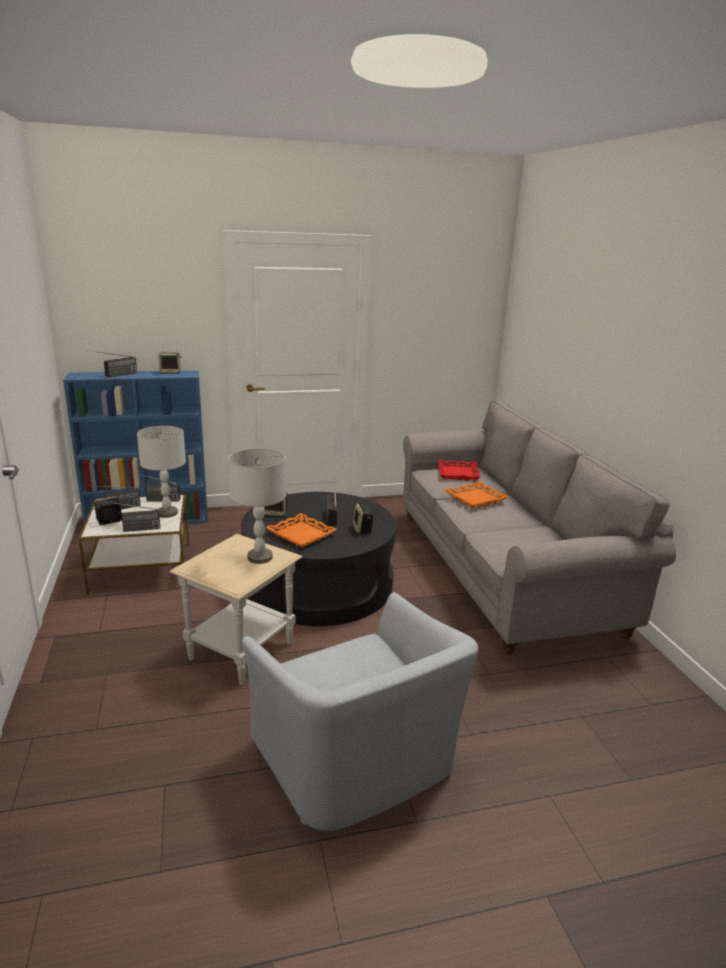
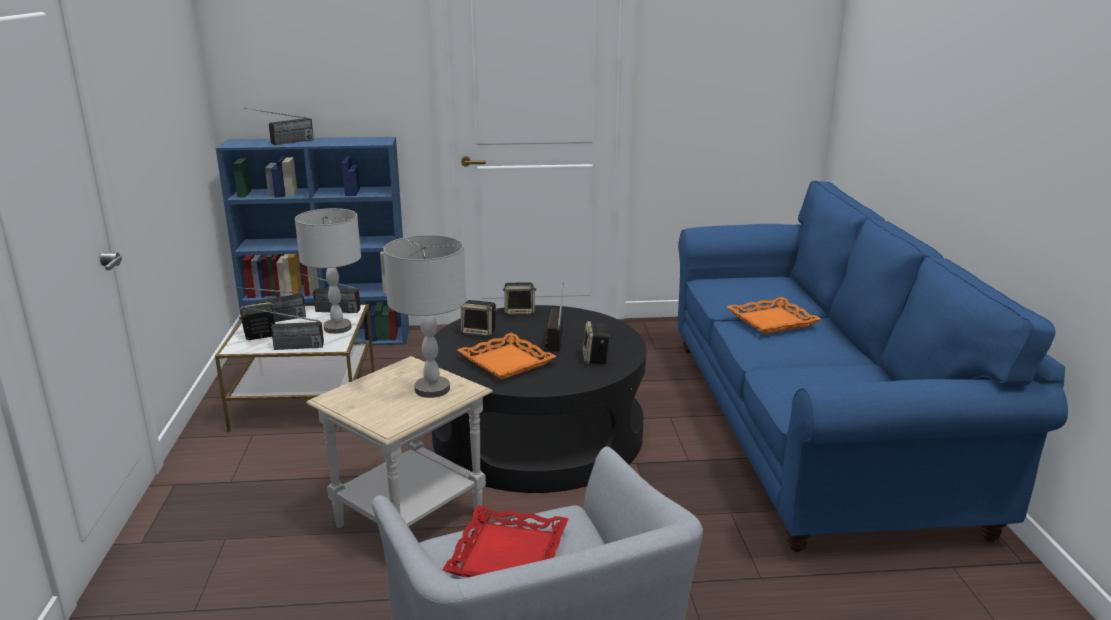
camera: 10 degrees right, 0 degrees up
speaker [158,353,181,374] -> speaker moved to [503,283,537,315]
grey sofa [403,401,676,655] -> blue sofa [678,181,1068,552]
red tray [438,459,481,480] -> red tray moved to [443,505,569,577]

